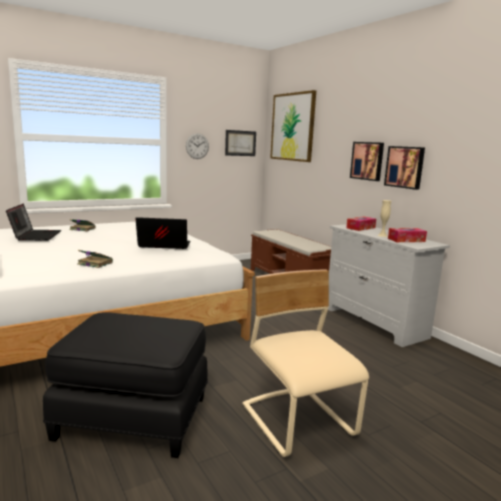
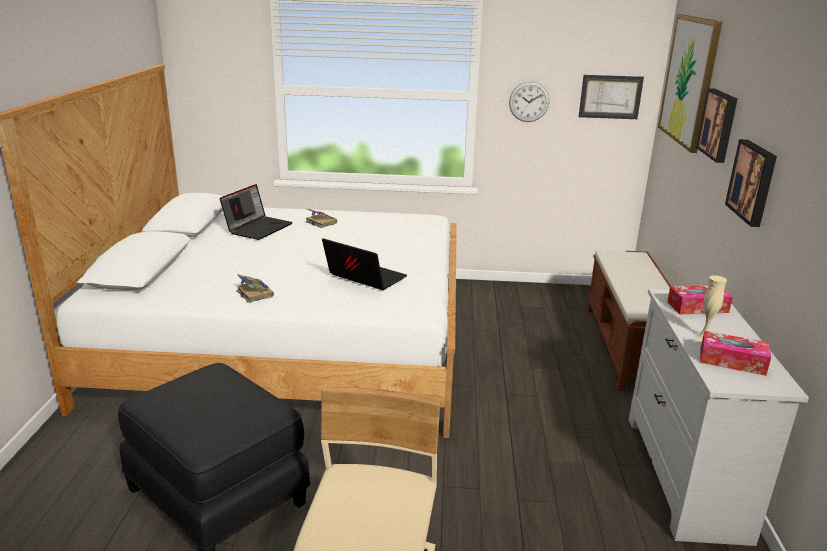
camera: 35 degrees right, 10 degrees up
picture [384,146,425,190] -> picture moved to [696,88,738,163]

